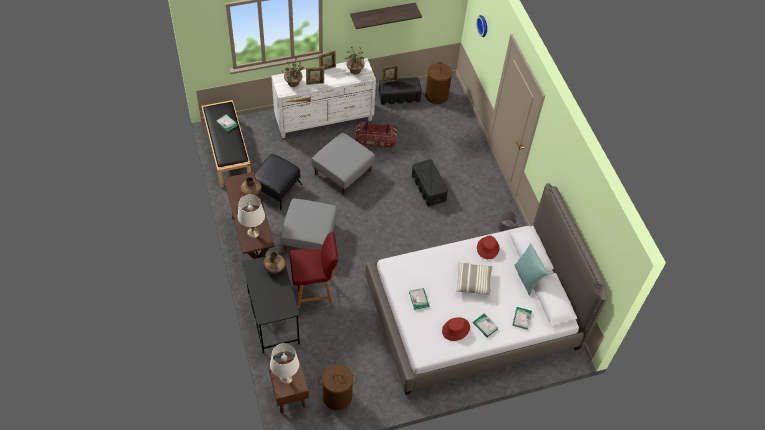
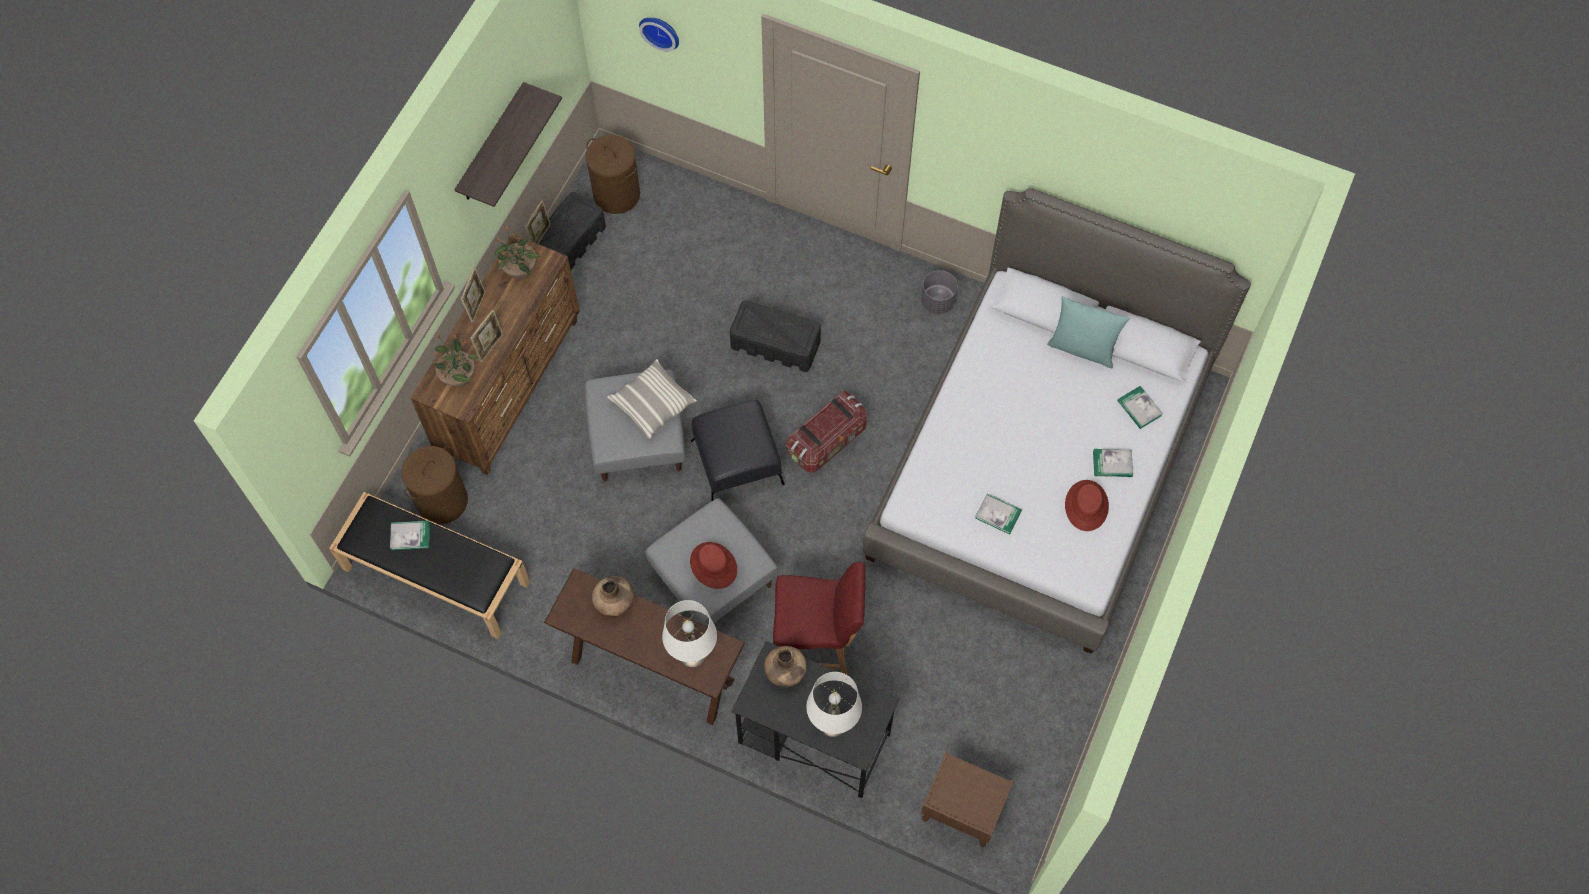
camera: 45 degrees left, 10 degrees up
black ottoman [254,154,302,210] -> black ottoman moved to [691,400,785,502]
white table lamp [270,343,299,385] -> white table lamp moved to [806,672,862,737]
white dresser [271,58,376,138] -> brown dresser [411,234,580,475]
red chair [290,232,338,309] -> red chair turned 60 degrees clockwise [773,562,865,675]
brown laundry basket [318,364,357,410] -> brown laundry basket moved to [401,446,468,524]
storage box [355,122,398,148] -> storage box moved to [786,390,867,472]
pillow [456,261,493,296] -> pillow moved to [607,359,697,439]
red hat [477,235,499,259] -> red hat moved to [690,542,737,589]

